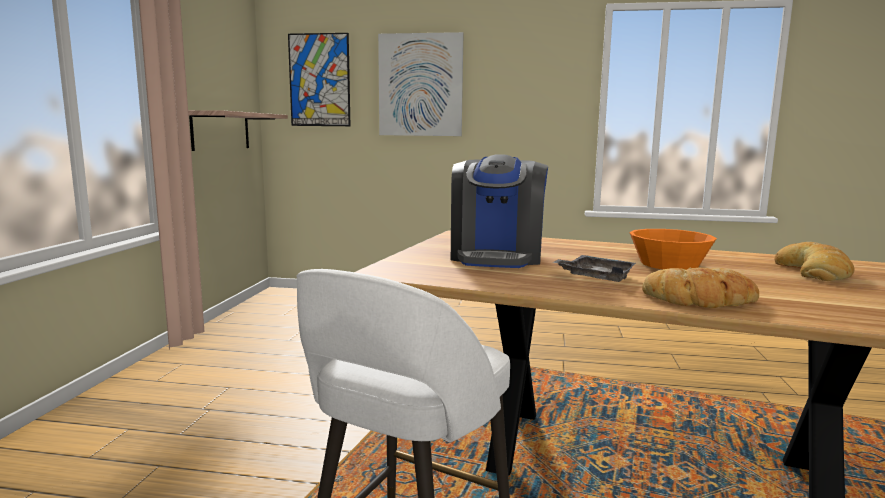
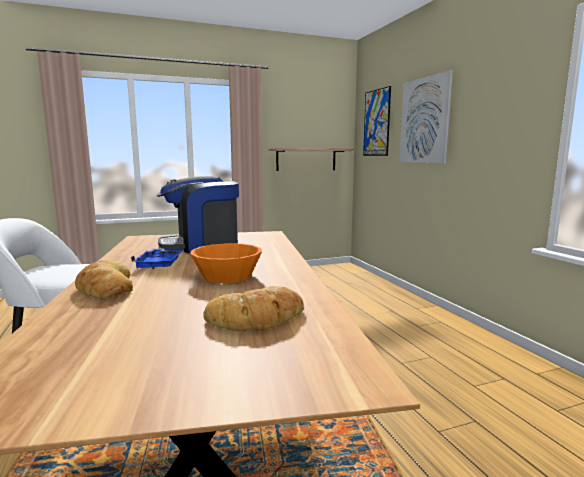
camera: 60 degrees right, 0 degrees up
grey tray [553,255,636,282] -> blue tray [131,249,183,269]

